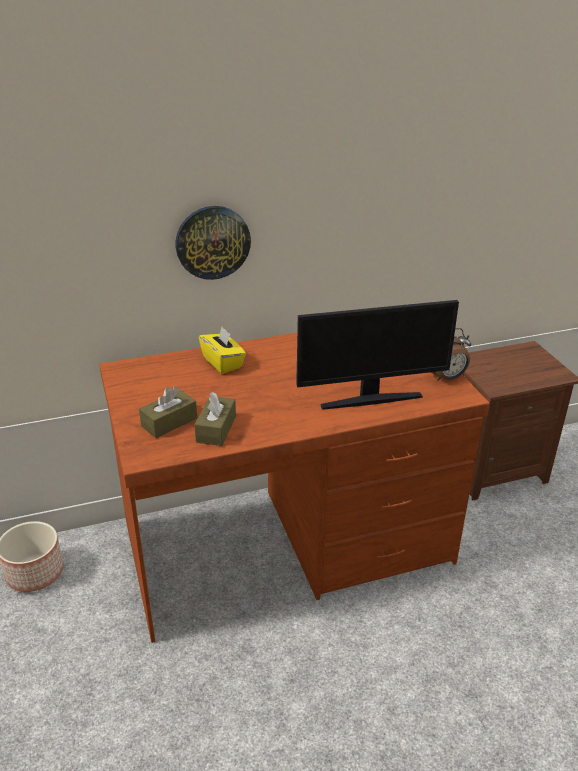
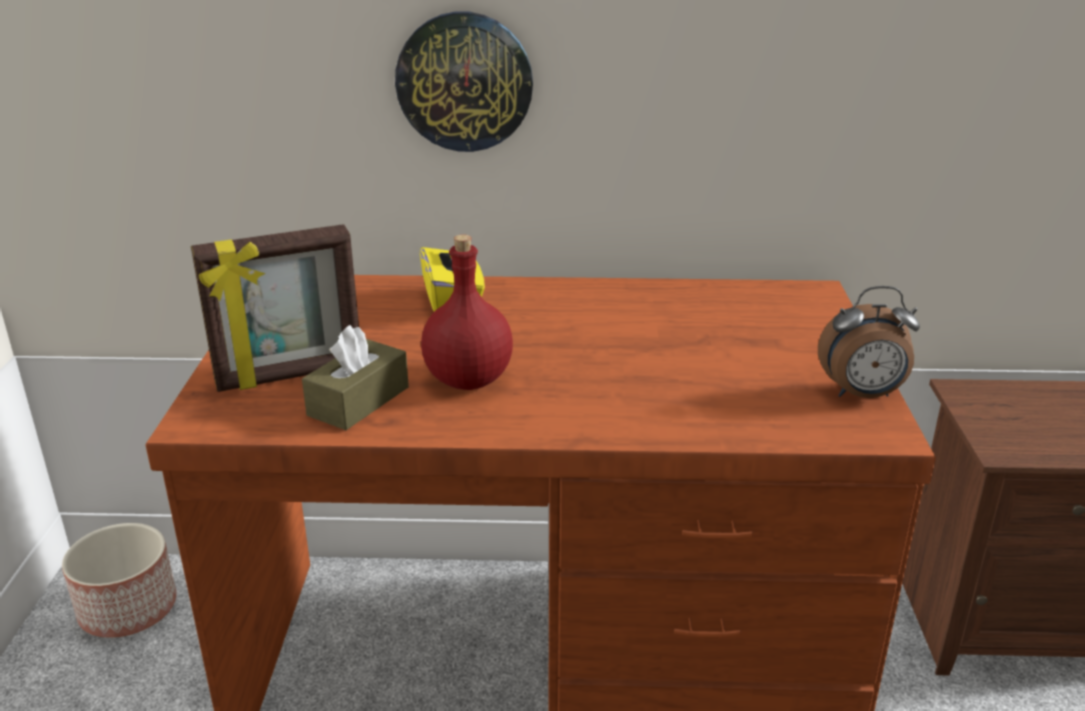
camera: 20 degrees right, 5 degrees down
brown tissue box [139,386,197,438] -> picture frame [191,224,359,392]
monitor [296,300,459,410] -> none
none -> red bottle [421,234,513,390]

